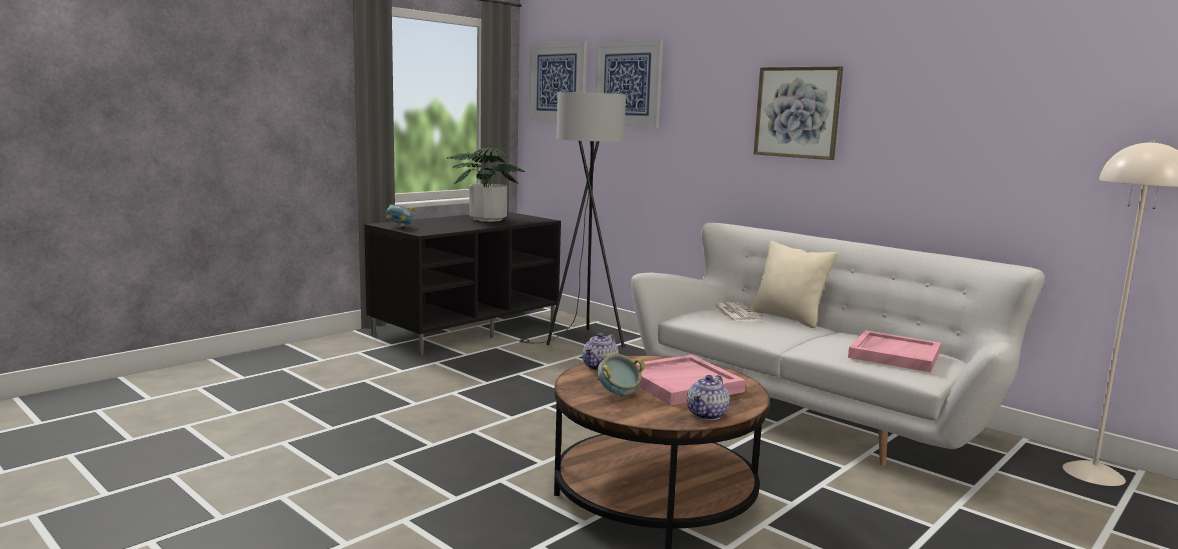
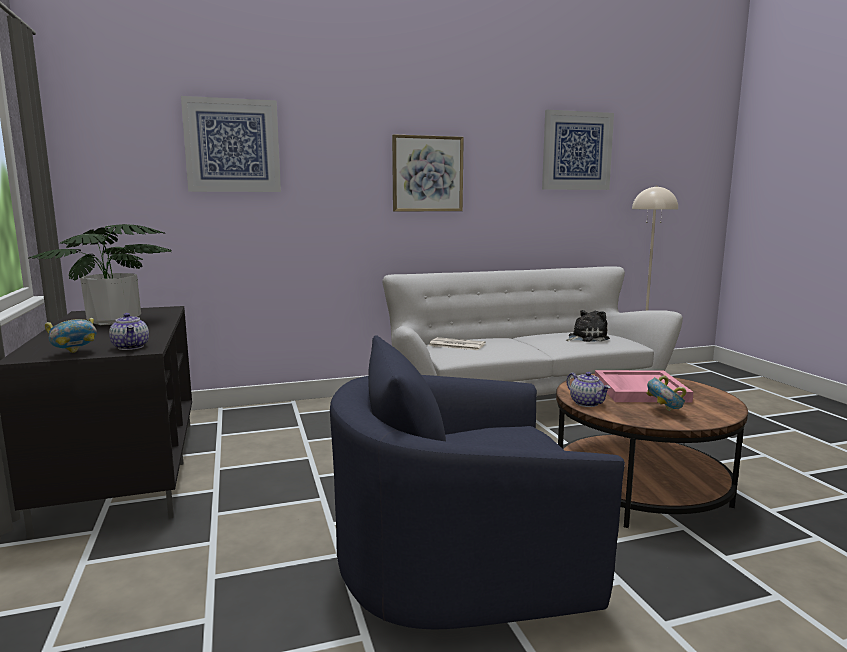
camera: 60 degrees left, 0 degrees up
grey floor lamp [519,92,626,348] -> none
picture [529,41,587,121] -> picture moved to [542,110,614,190]
teapot [687,375,730,420] -> teapot moved to [109,313,149,350]
beige pillow [750,241,837,328] -> none
pink tray [848,330,941,372] -> plush toy [566,310,610,342]
none -> blue armchair [330,335,625,629]

